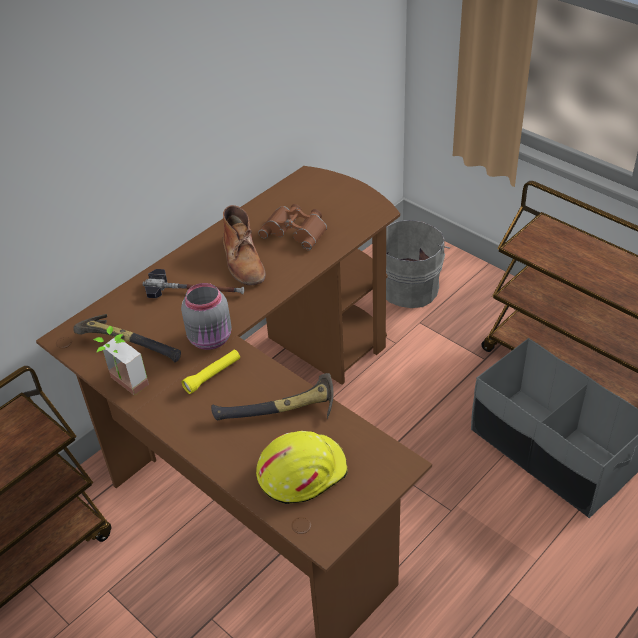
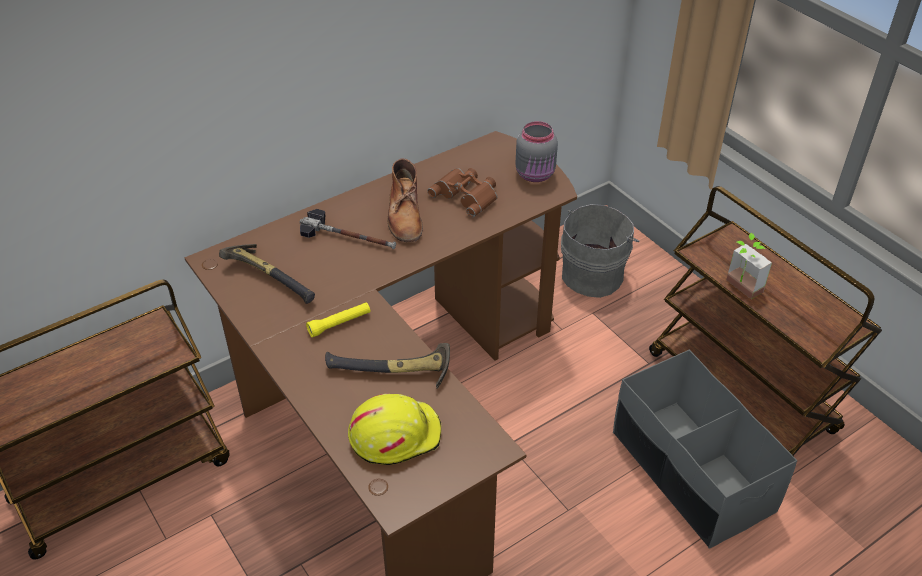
camera: 10 degrees right, 0 degrees up
potted plant [93,326,149,396] -> potted plant moved to [726,233,772,299]
grey jar [181,283,232,350] -> grey jar moved to [515,121,558,182]

